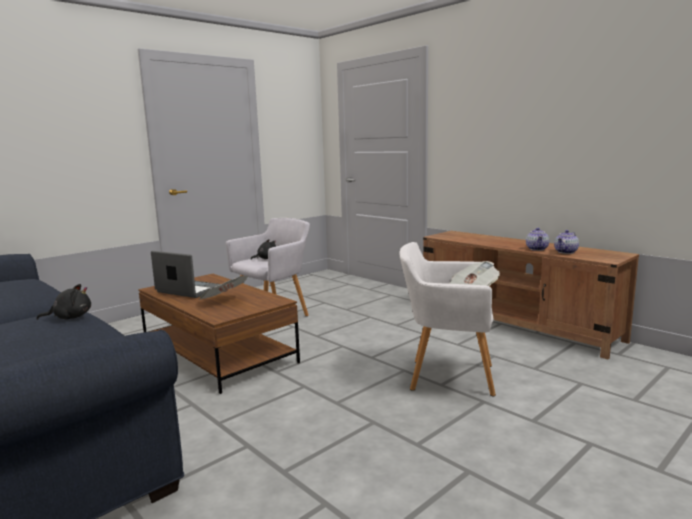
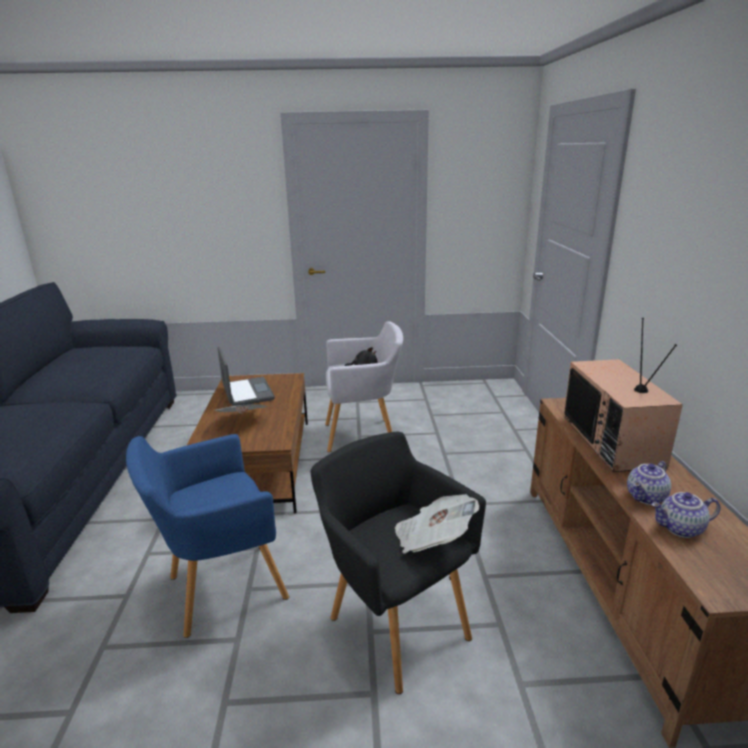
camera: 40 degrees right, 10 degrees up
black plush toy [37,284,91,320] -> none
white armchair [400,242,496,396] -> black armchair [310,431,486,694]
none -> blue armchair [126,434,289,638]
none -> television [564,318,683,472]

